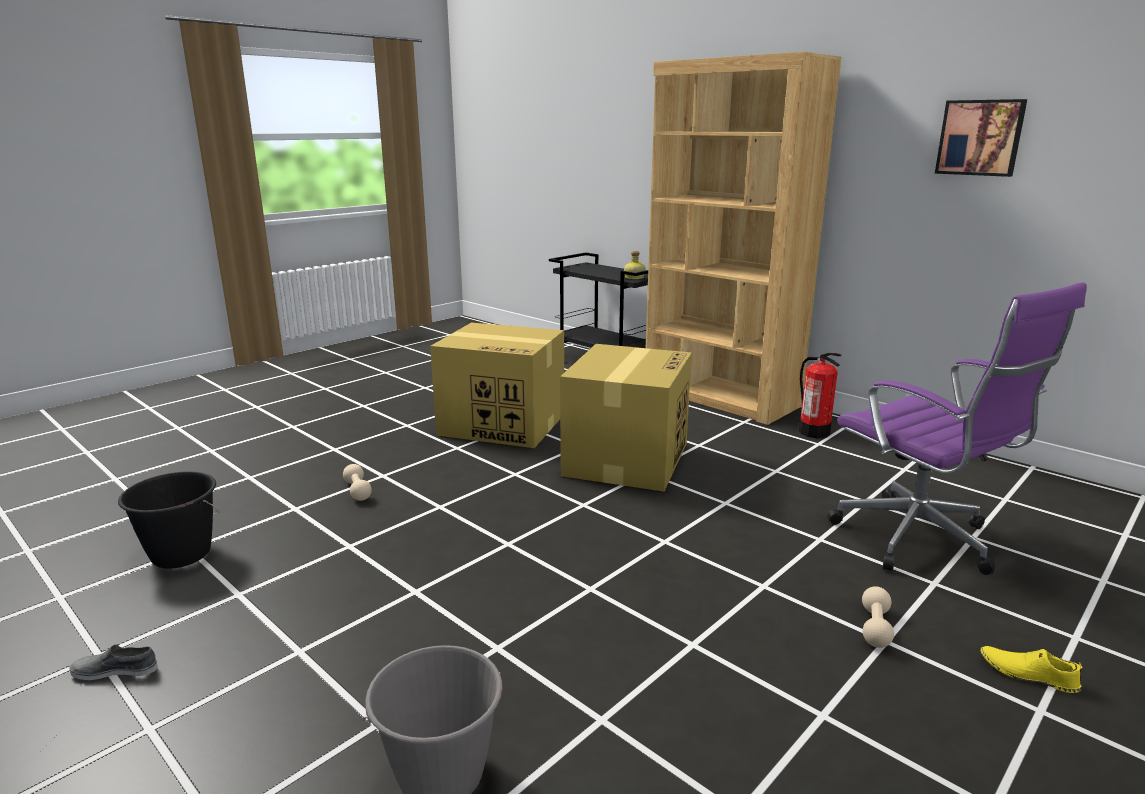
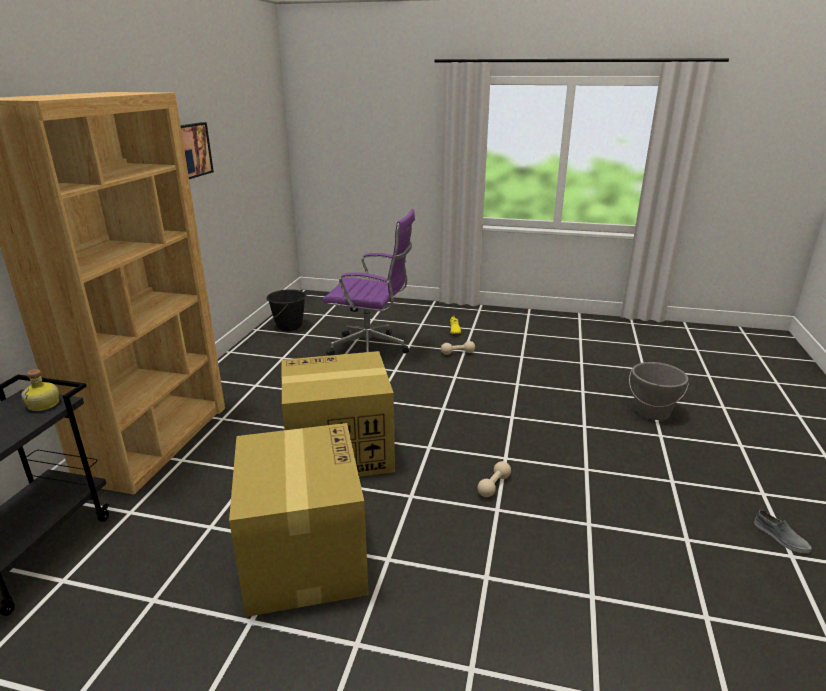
camera: 120 degrees left, 5 degrees up
black bucket [118,471,220,569] -> black bucket moved to [266,289,306,331]
beige dumbbell [343,464,372,501] -> beige dumbbell moved to [478,461,511,497]
fire extinguisher [799,353,841,438] -> none
purple office chair [827,282,1087,575] -> purple office chair turned 75 degrees clockwise [323,209,415,356]

